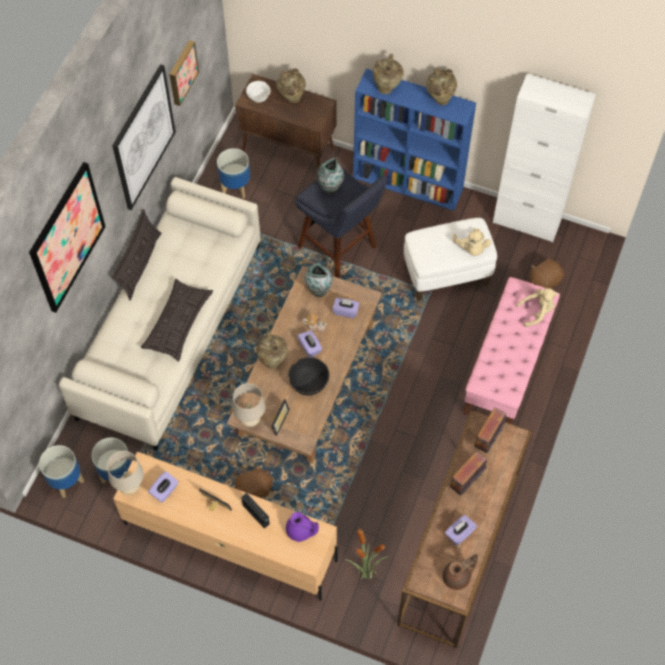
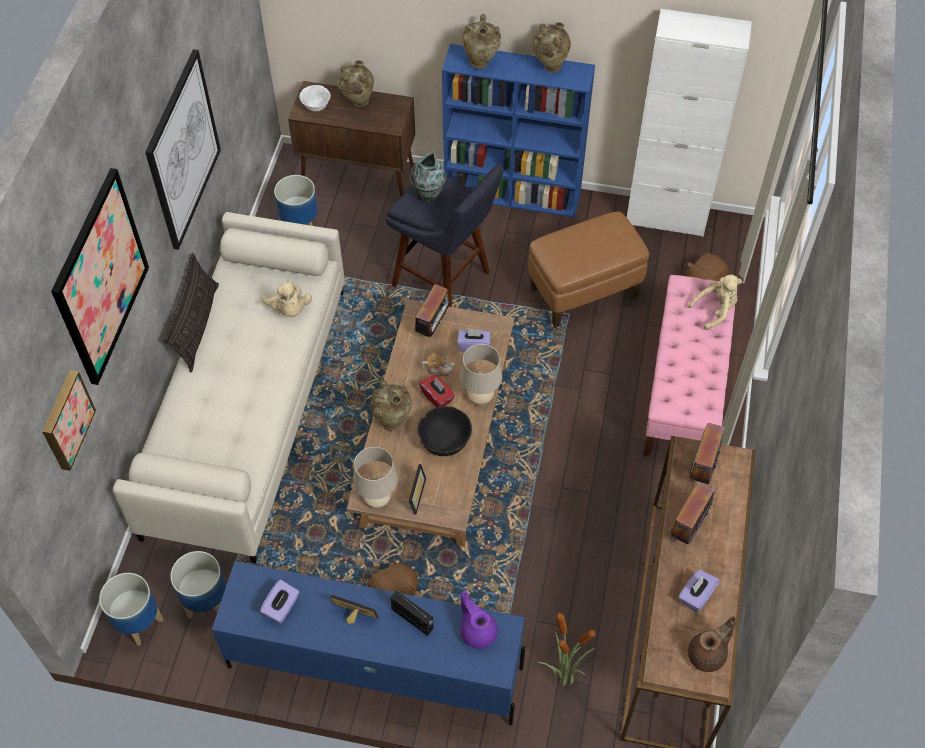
camera: 10 degrees left, 5 degrees down
beige table lamp [107,451,144,495] -> beige table lamp moved to [460,344,502,405]
beige tv stand [113,451,338,601] -> blue tv stand [212,561,525,725]
pillow [141,279,213,362] -> none
picture [170,40,199,106] -> picture moved to [42,370,96,471]
purple teapot [286,512,319,542] -> purple teapot turned 135 degrees counterclockwise [460,591,498,649]
purple tissue box [297,330,323,357] -> red tissue box [419,375,455,408]
vase [305,263,333,297] -> radio [411,284,450,337]
white ottoman [404,218,497,301] -> brown ottoman [528,212,649,328]
beige plush toy [453,228,491,256] -> beige plush toy moved to [263,280,312,317]

